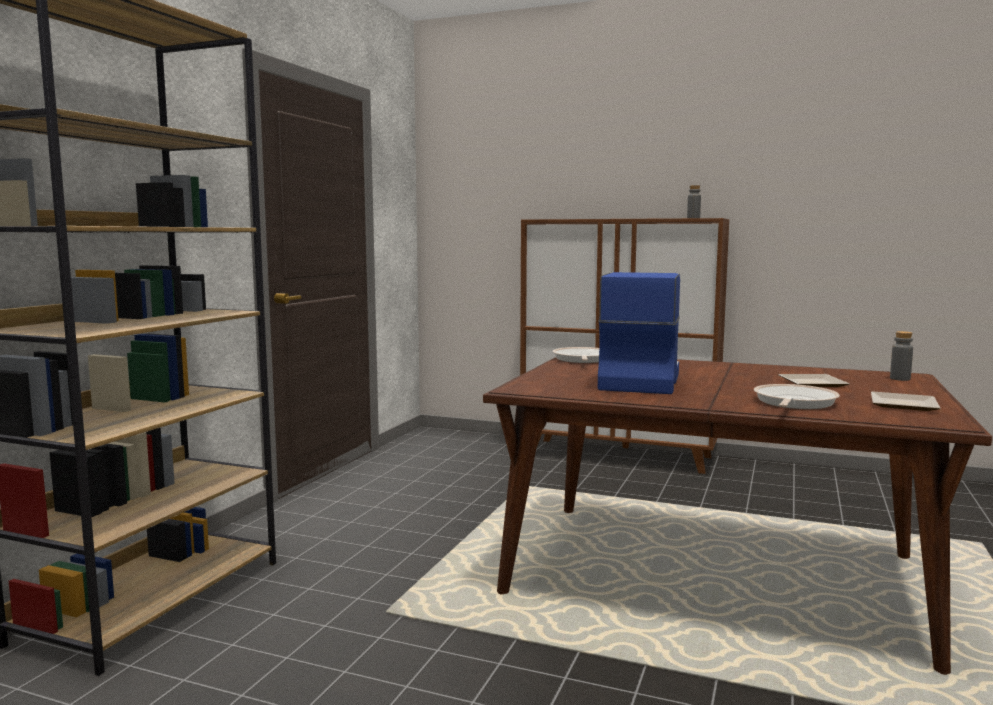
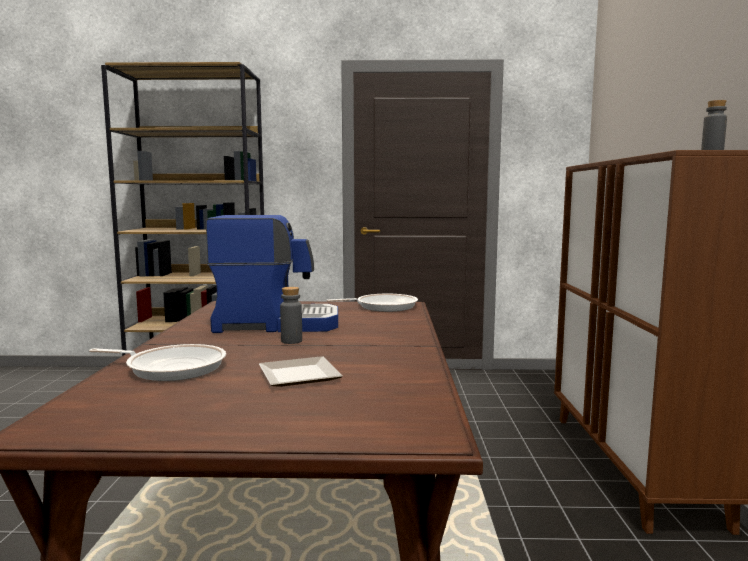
camera: 70 degrees right, 0 degrees up
plate [871,392,940,411] -> none
grey bottle [890,331,913,381] -> grey bottle moved to [280,287,302,344]

